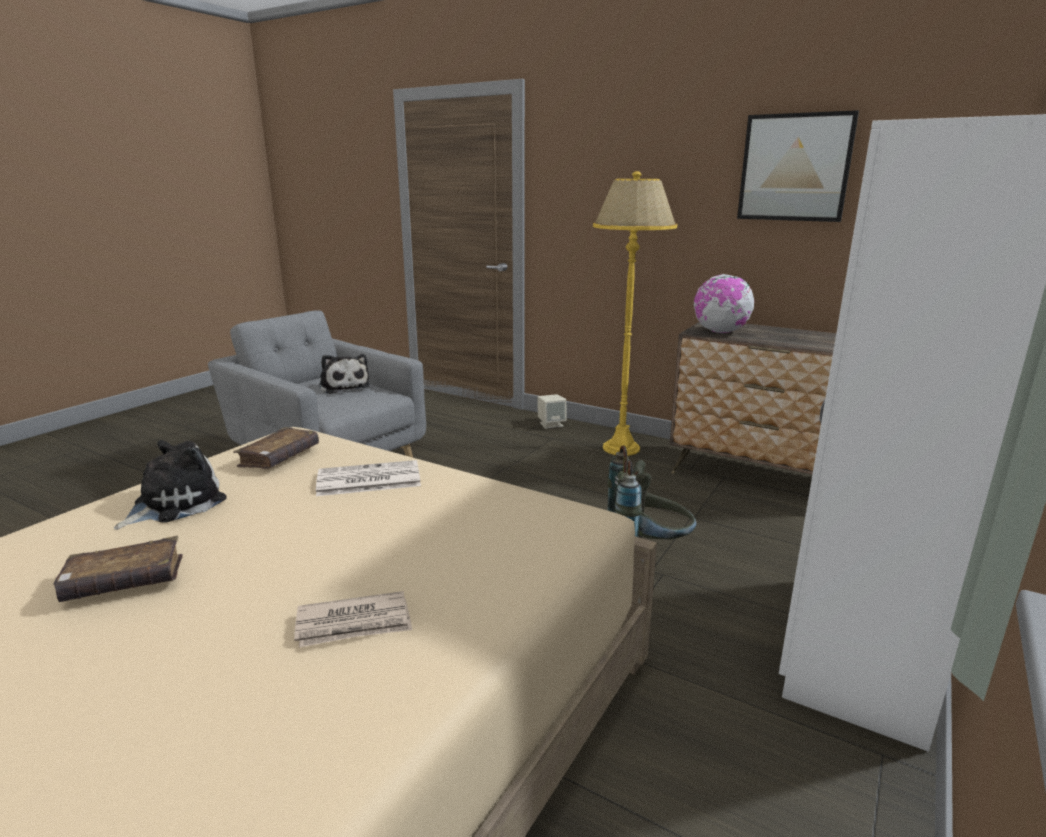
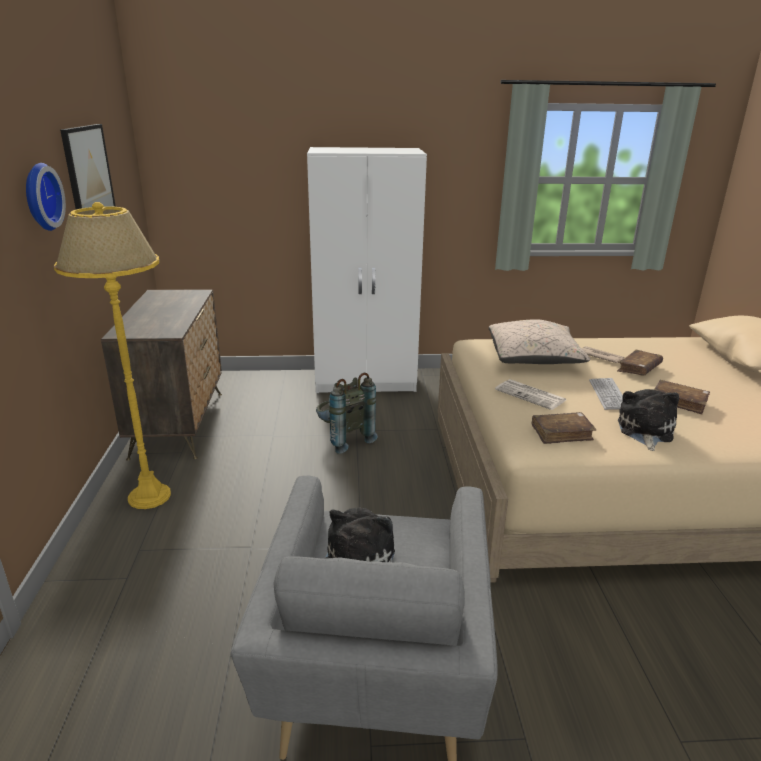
camera: 125 degrees left, 5 degrees up
plush toy [114,440,227,530] -> plush toy turned 105 degrees clockwise [618,389,679,451]
beige speaker [537,394,566,429] -> none
globe [694,274,754,333] -> none
none -> wall clock [26,163,66,231]
none -> beige pillow [489,319,590,364]
none -> keyboard [589,378,623,410]
none -> brown book [617,350,663,375]

